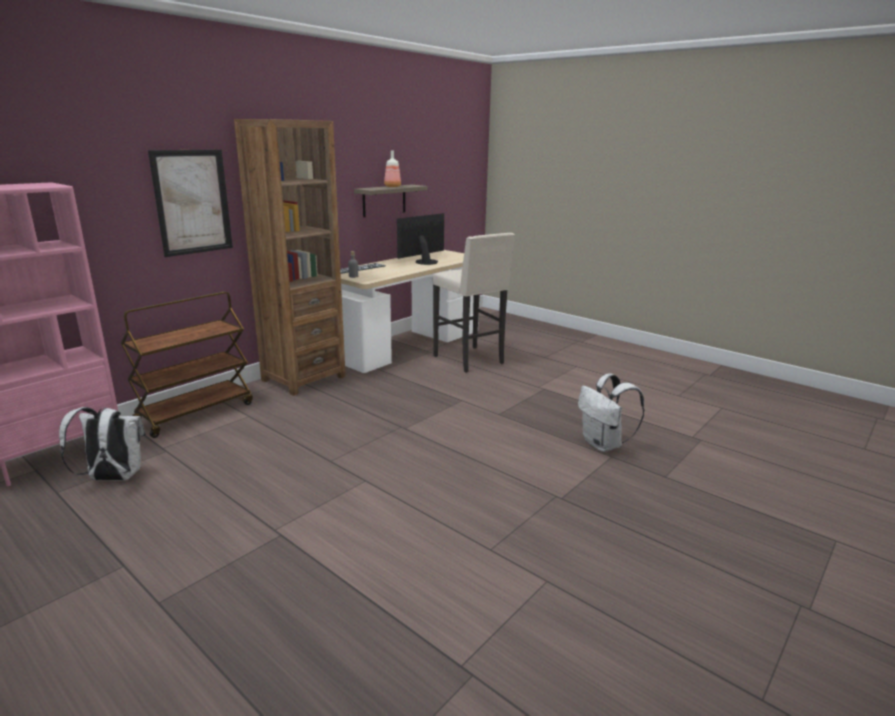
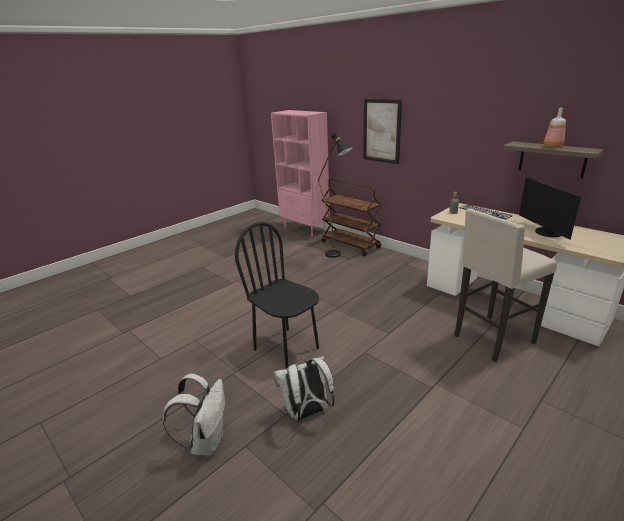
camera: 95 degrees right, 5 degrees up
white backpack [59,407,146,481] -> white backpack moved to [163,373,225,456]
brown bookcase [234,119,346,396] -> none
monitor [397,213,444,265] -> monitor turned 150 degrees counterclockwise [519,177,581,240]
none -> black chair [235,222,319,369]
none -> black floor lamp [318,131,353,258]

